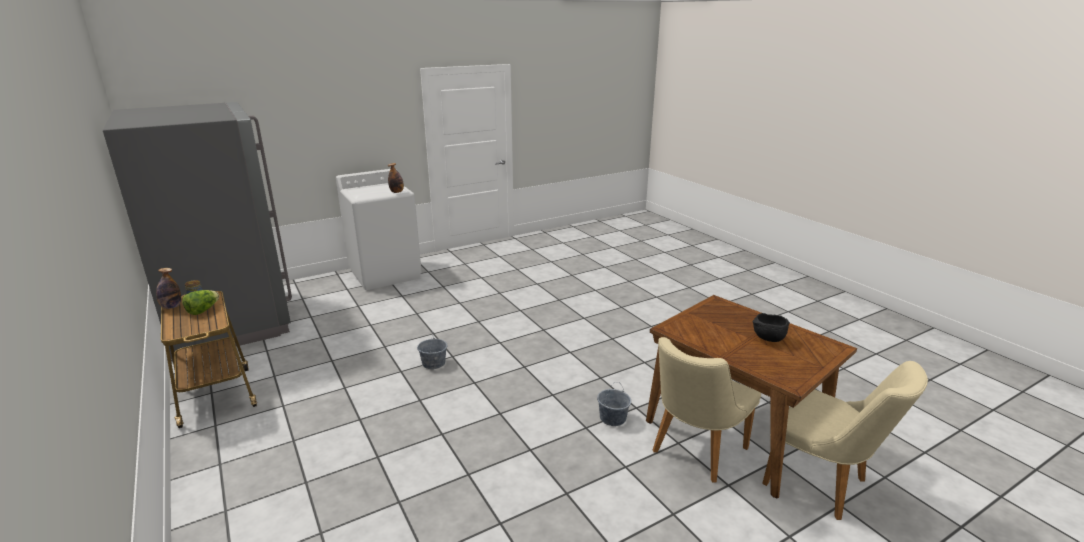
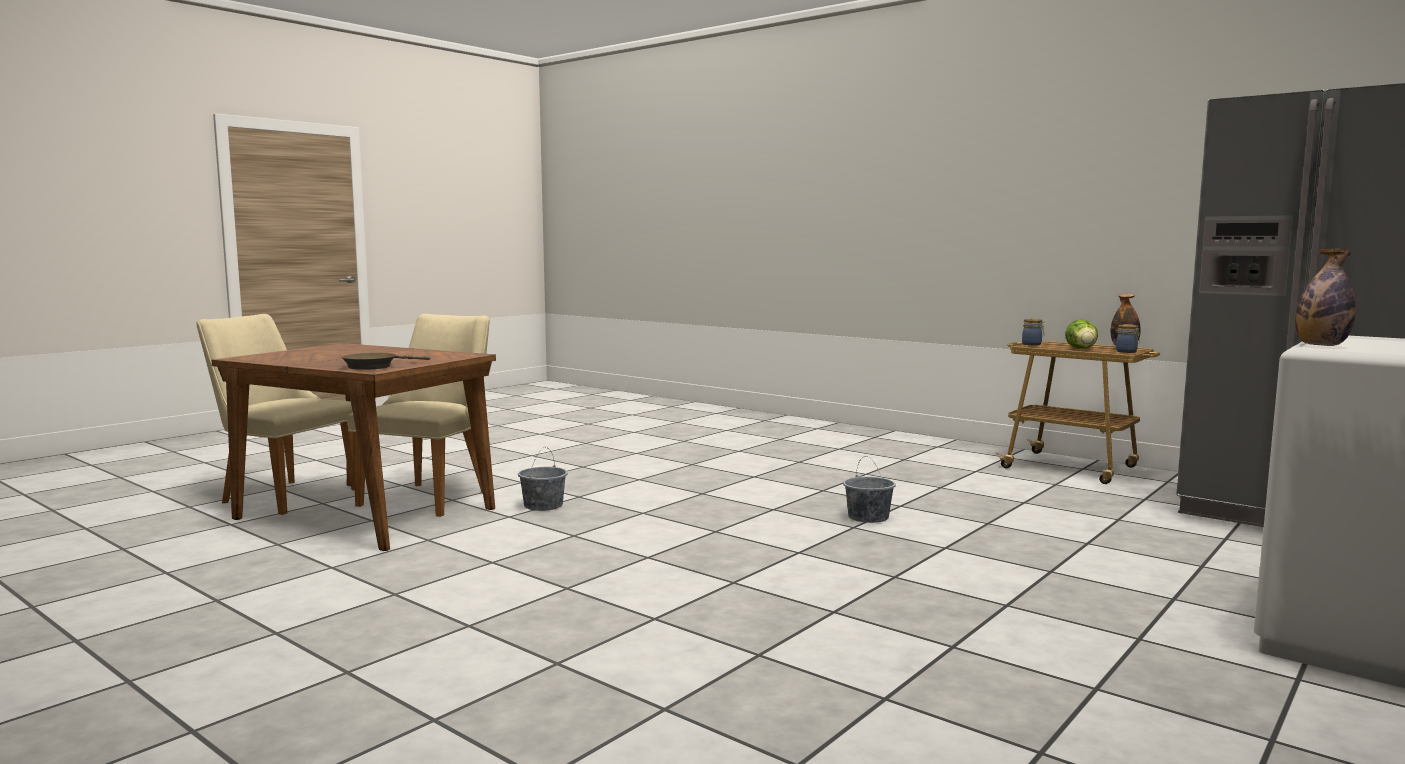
camera: 160 degrees right, 15 degrees down
black bowl [753,313,790,342] -> none
none -> brown frying pan [341,353,430,370]
none -> jar [1022,318,1044,346]

